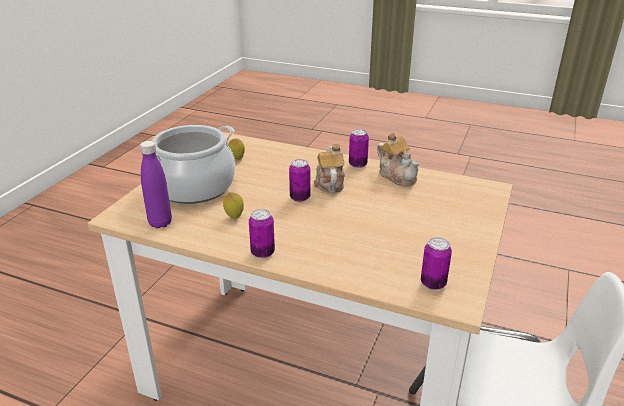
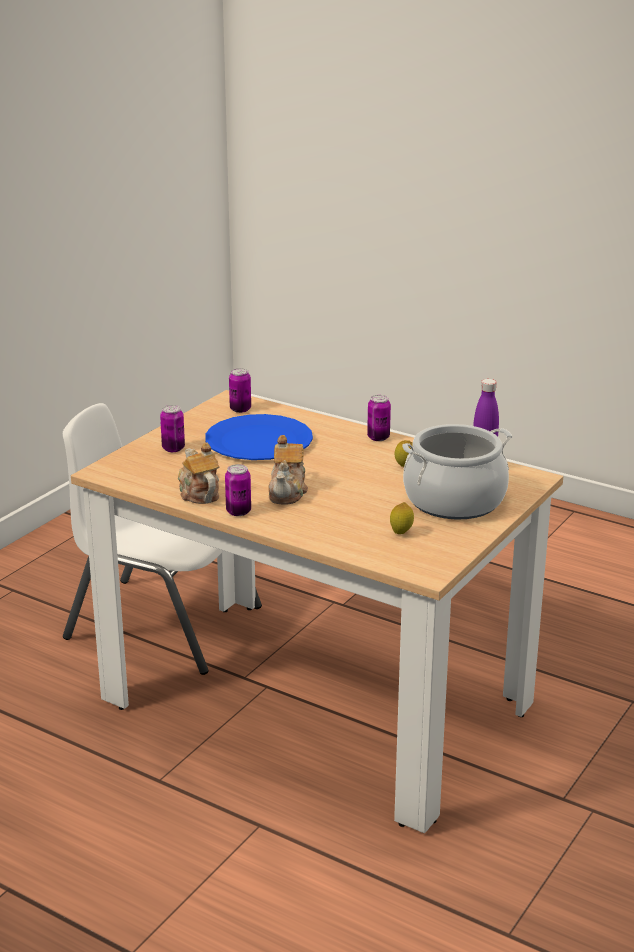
camera: 170 degrees left, 5 degrees down
can [289,159,310,202] -> can moved to [160,405,185,452]
none -> blue plate [205,414,313,460]

